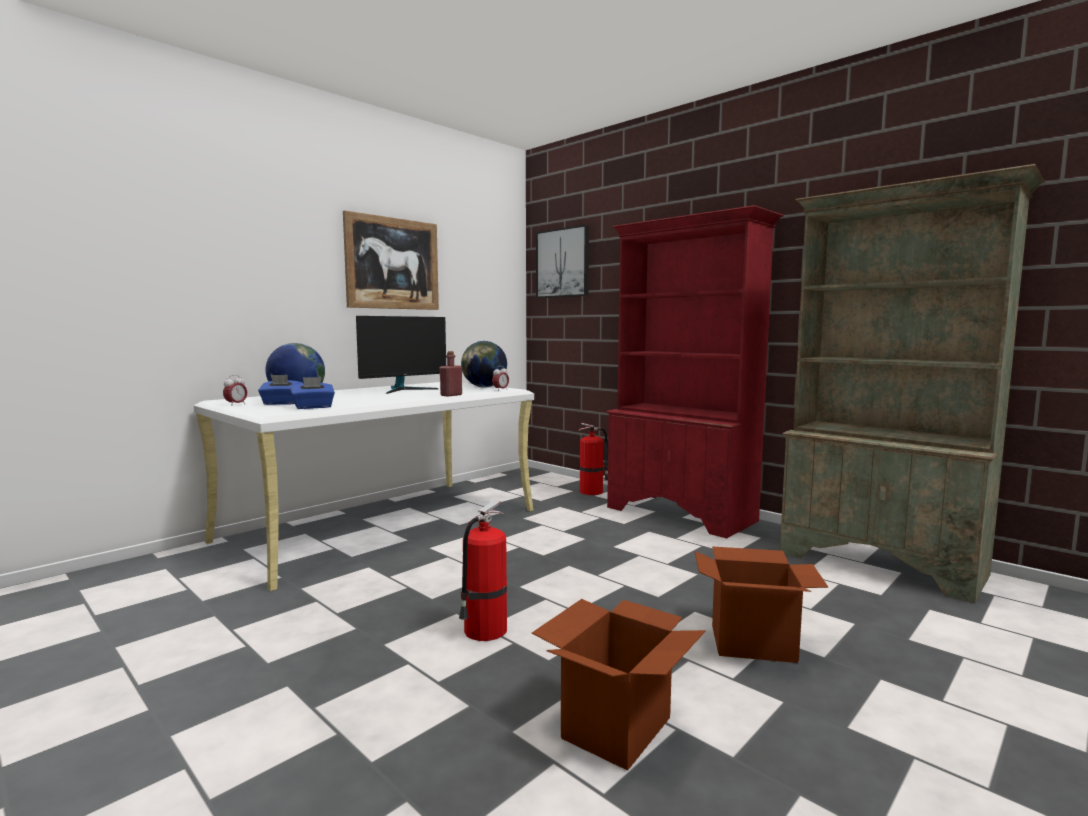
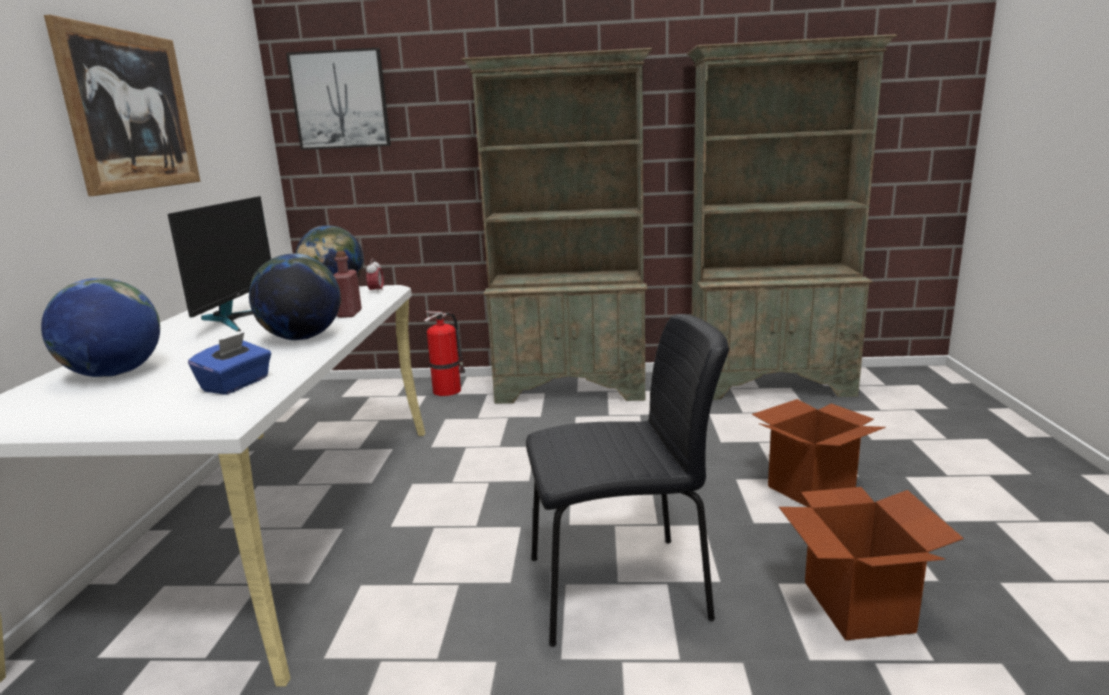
camera: 40 degrees left, 10 degrees up
alarm clock [223,375,247,406] -> none
blue tissue box [258,375,303,405] -> none
fire extinguisher [459,500,507,641] -> black chair [526,314,729,647]
red bookcase [606,205,784,538] -> green bookcase [461,48,652,404]
none -> globe [249,253,341,340]

